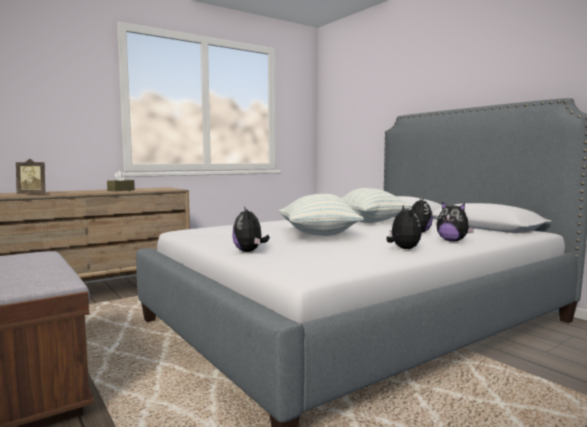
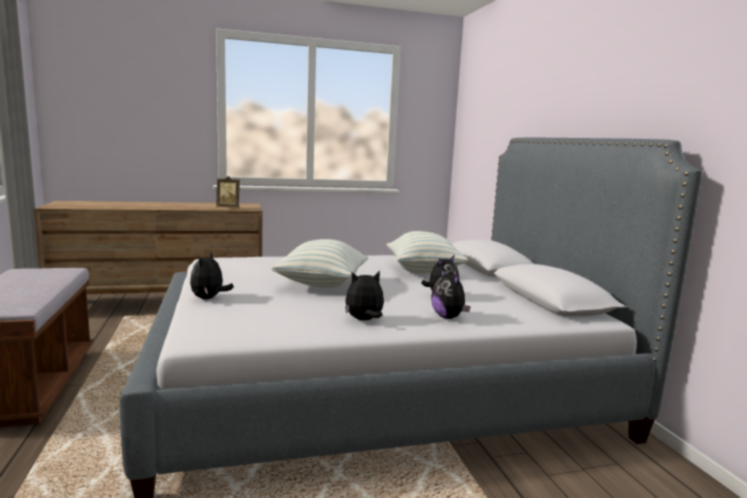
camera: 20 degrees right, 5 degrees up
picture frame [16,159,45,194] -> picture frame moved to [216,176,240,208]
brown tissue box [107,171,135,191] -> none
plush toy [386,205,422,249] -> plush toy turned 120 degrees counterclockwise [345,271,384,320]

